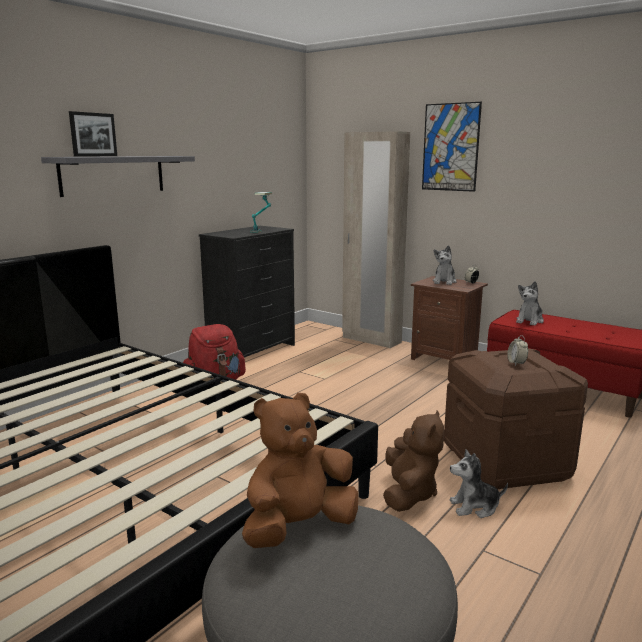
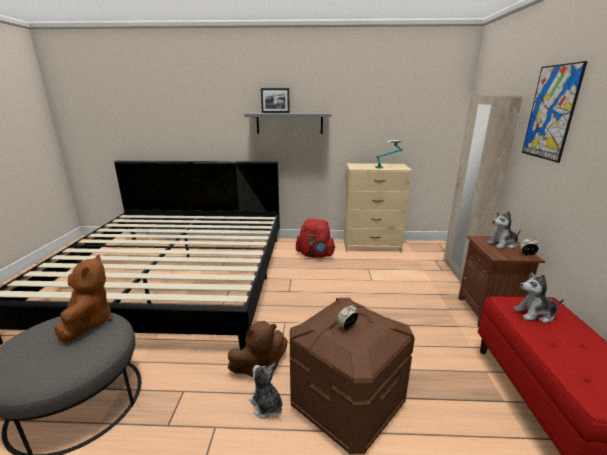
camera: 55 degrees right, 5 degrees up
black dresser [199,226,295,358] -> beige dresser [344,163,412,253]
brown plush toy [242,393,358,548] -> brown plush toy turned 60 degrees clockwise [55,255,113,342]

